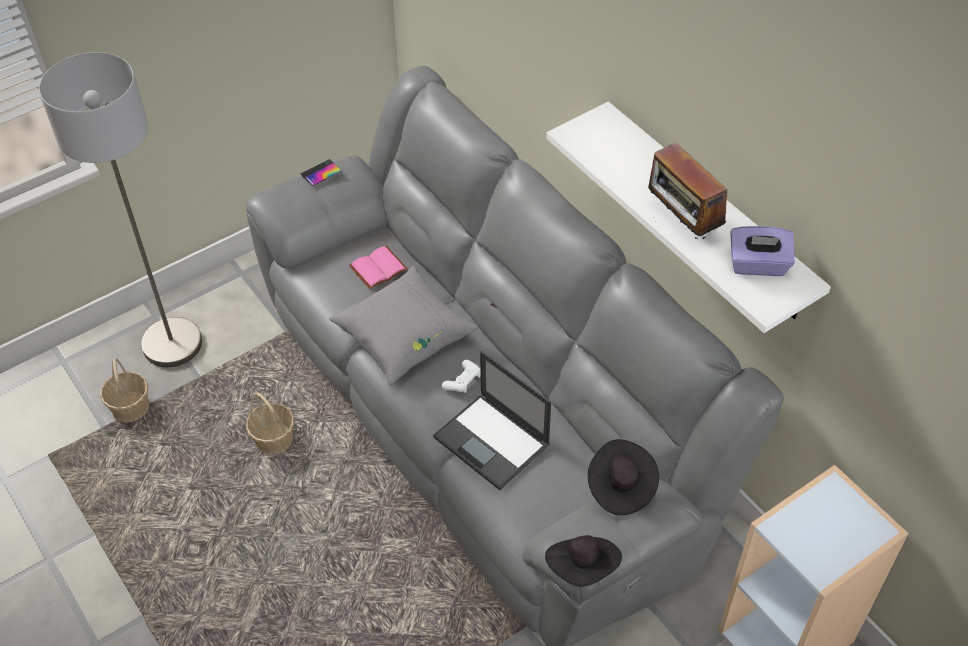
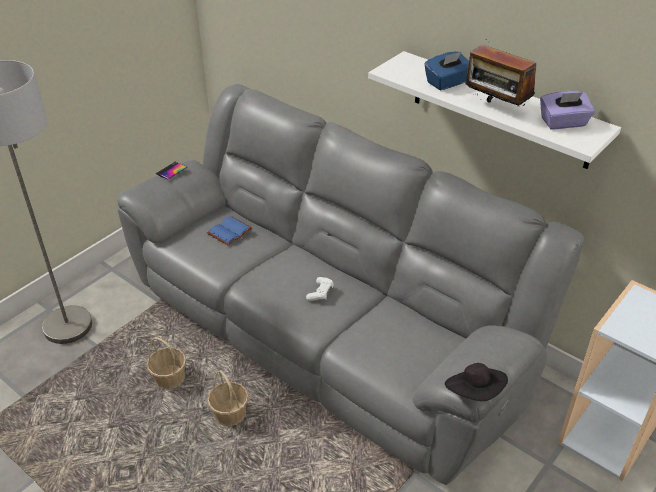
camera: 15 degrees left, 10 degrees down
basket [100,358,150,422] -> basket moved to [207,370,249,426]
grey pillow [329,266,478,385] -> none
pink book [349,246,408,289] -> blue book [207,216,252,245]
laptop [433,351,551,490] -> none
black hat [588,439,659,515] -> none
none -> blue tissue box [425,52,469,90]

